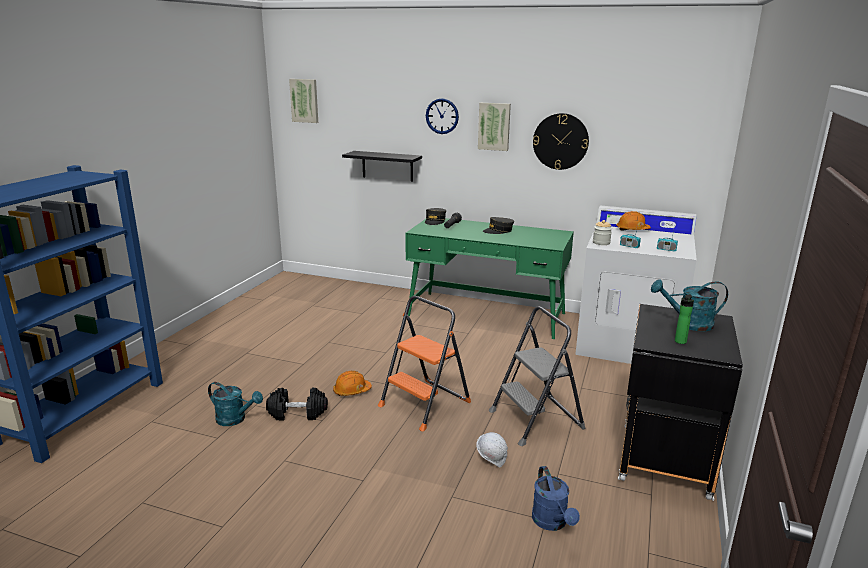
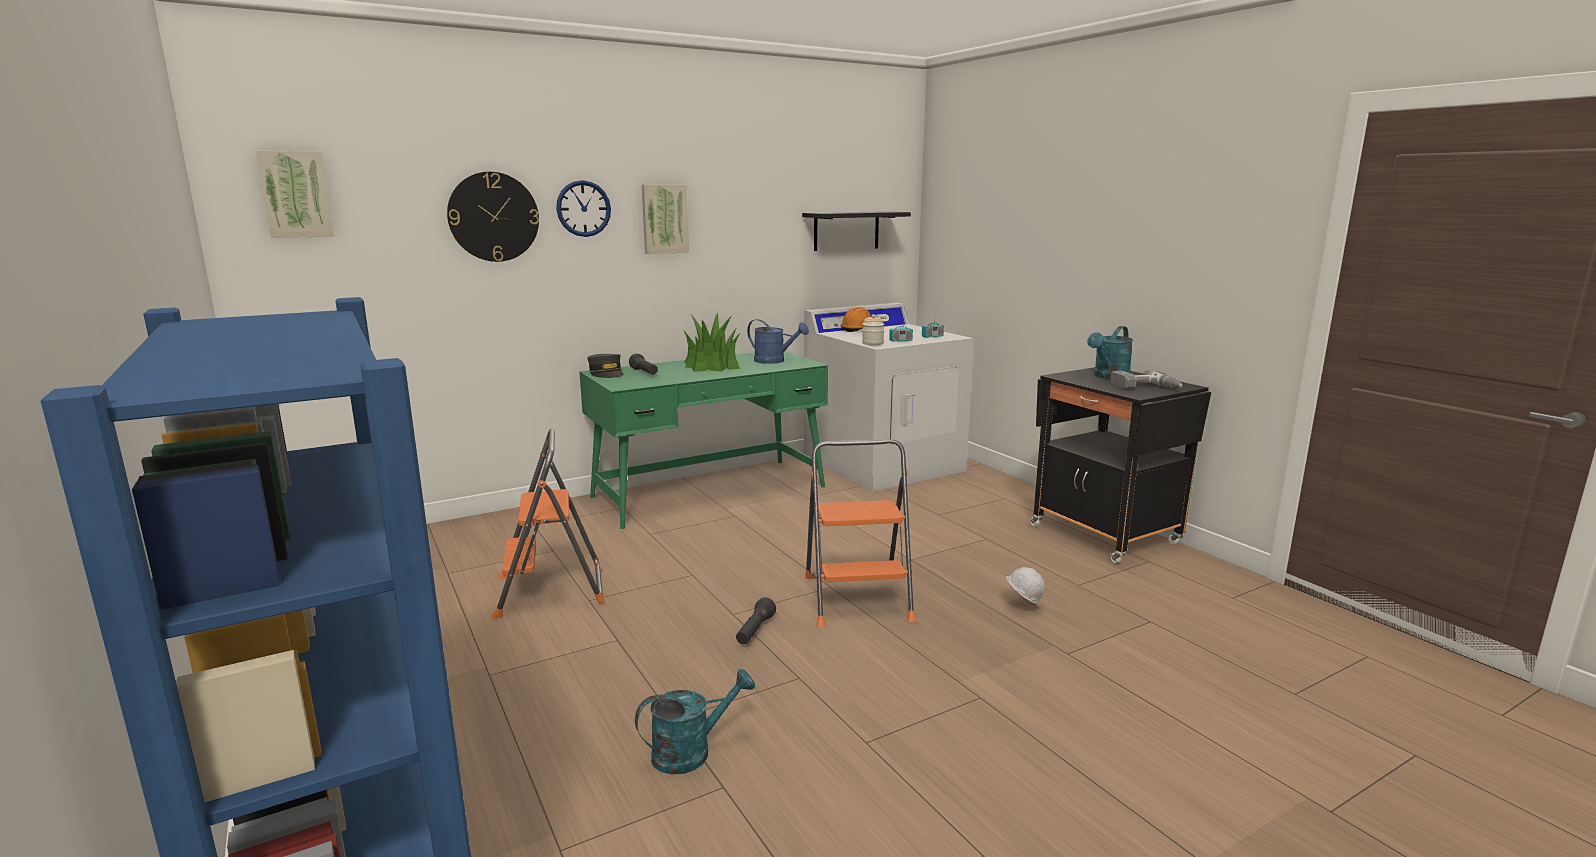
camera: 50 degrees left, 5 degrees down
black dumbbell [266,388,328,421] -> none
orange hard hat [333,371,372,396] -> black flashlight [736,597,776,644]
black shelf [342,151,422,181] -> black shelf moved to [802,211,911,251]
grey cap [483,217,514,234] -> potted plant [683,312,741,372]
grey step ladder [489,306,585,446] -> none
blue watering can [532,466,580,531] -> blue watering can moved to [747,319,809,364]
wall clock [533,113,589,170] -> wall clock moved to [447,172,539,262]
bottle [675,294,694,344] -> power drill [1110,370,1182,389]
none -> orange step ladder [491,429,604,619]

